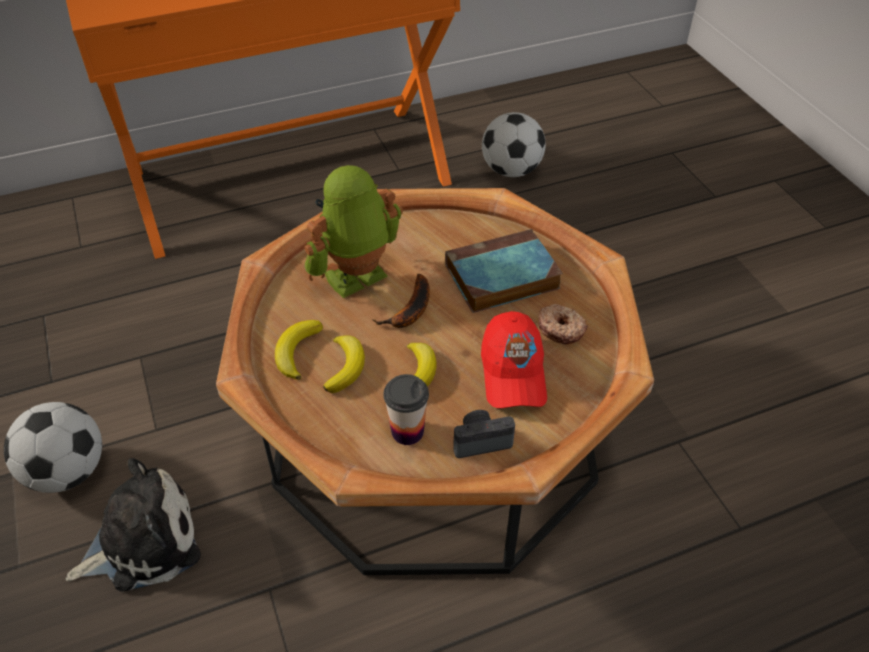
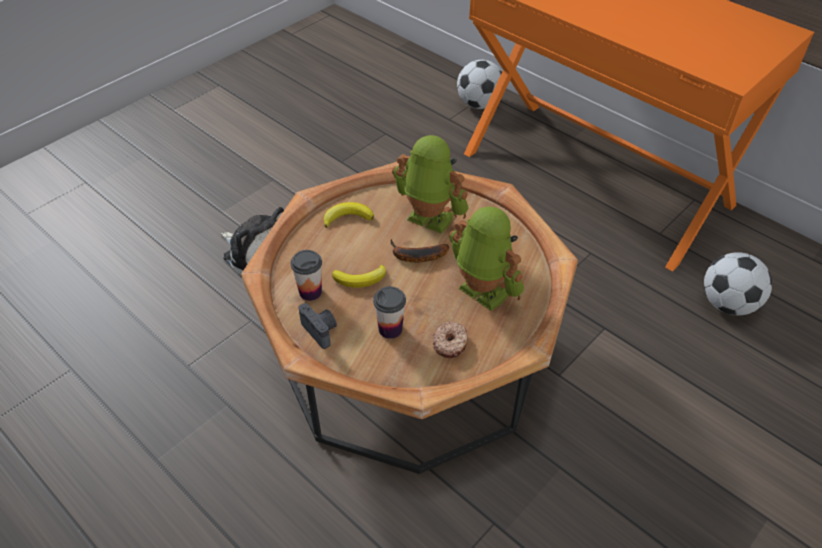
camera: 65 degrees right, 0 degrees up
football [4,402,102,493] -> football moved to [457,60,502,109]
banana [323,335,365,393] -> none
book [445,229,563,313] -> toy robot [449,206,524,311]
red cap [481,311,547,408] -> cup [373,286,406,339]

